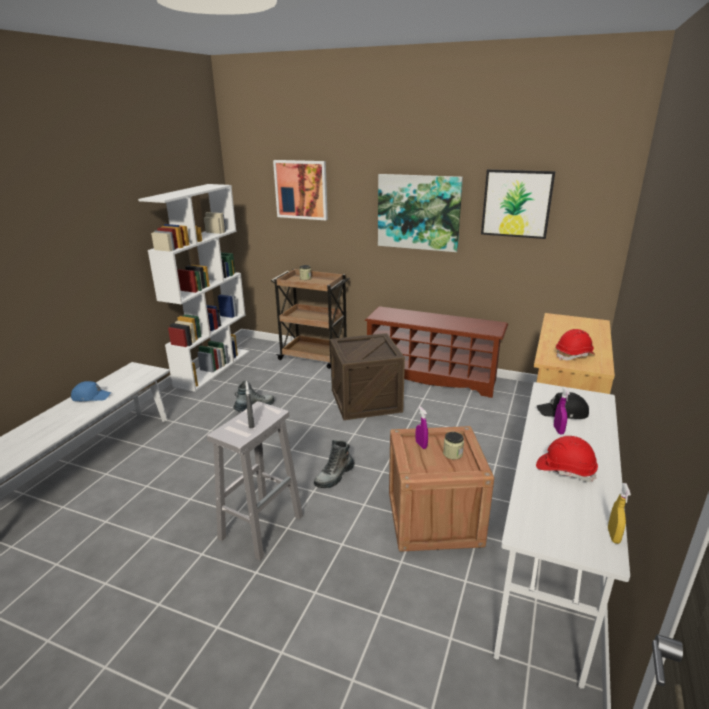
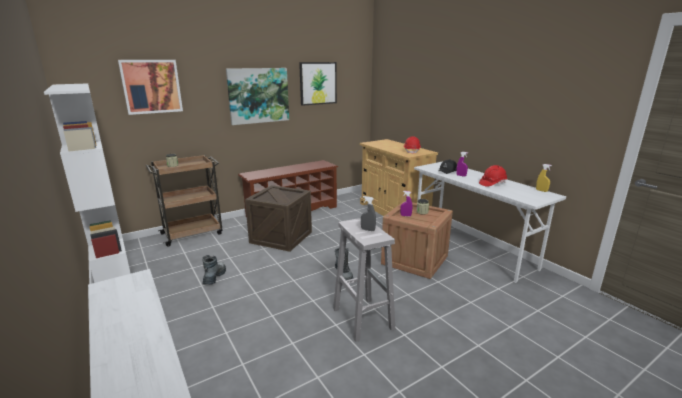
camera: 55 degrees left, 5 degrees down
blue cap [71,381,112,401] -> none

